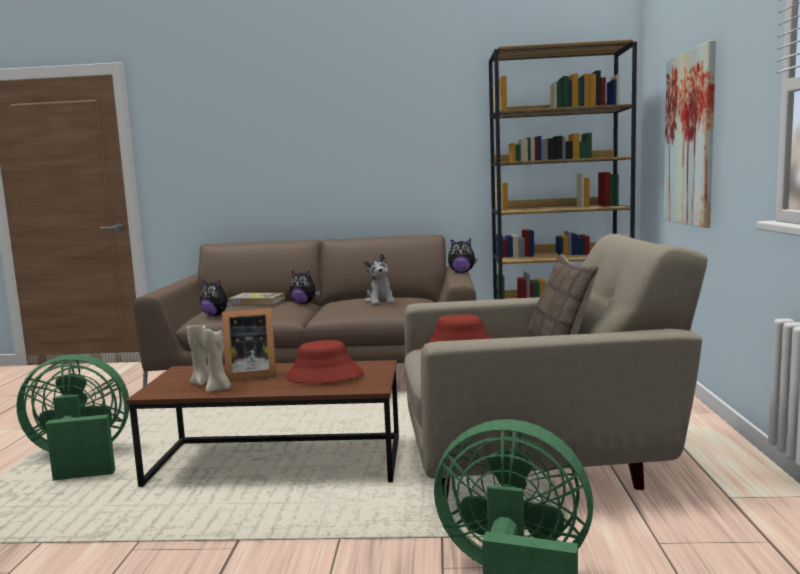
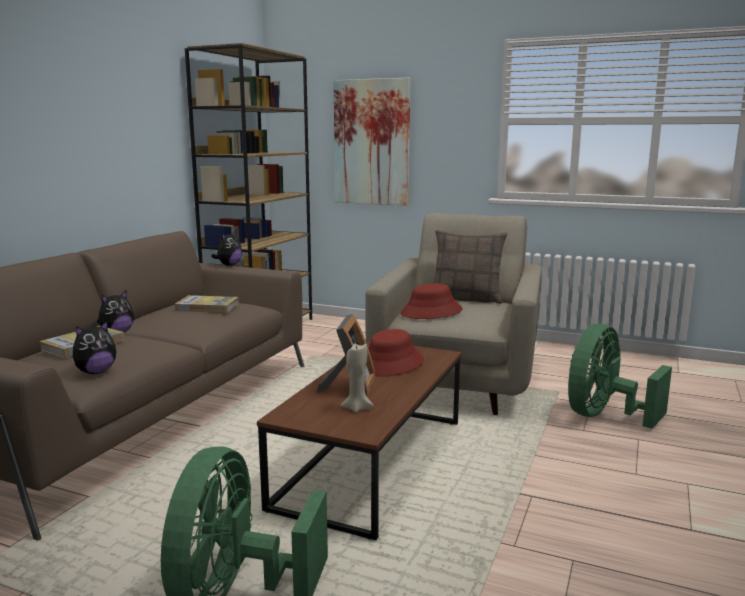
camera: 70 degrees left, 5 degrees up
beige candle [203,328,231,392] -> none
plush toy [364,253,395,305] -> book [175,295,239,313]

